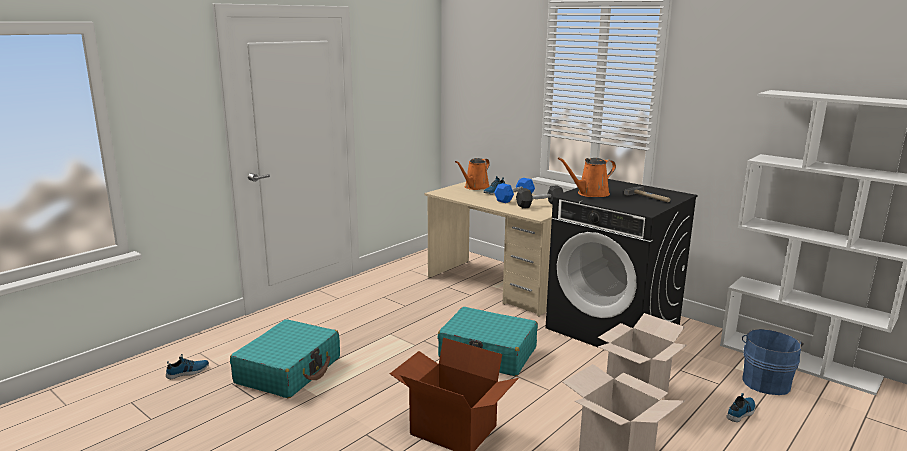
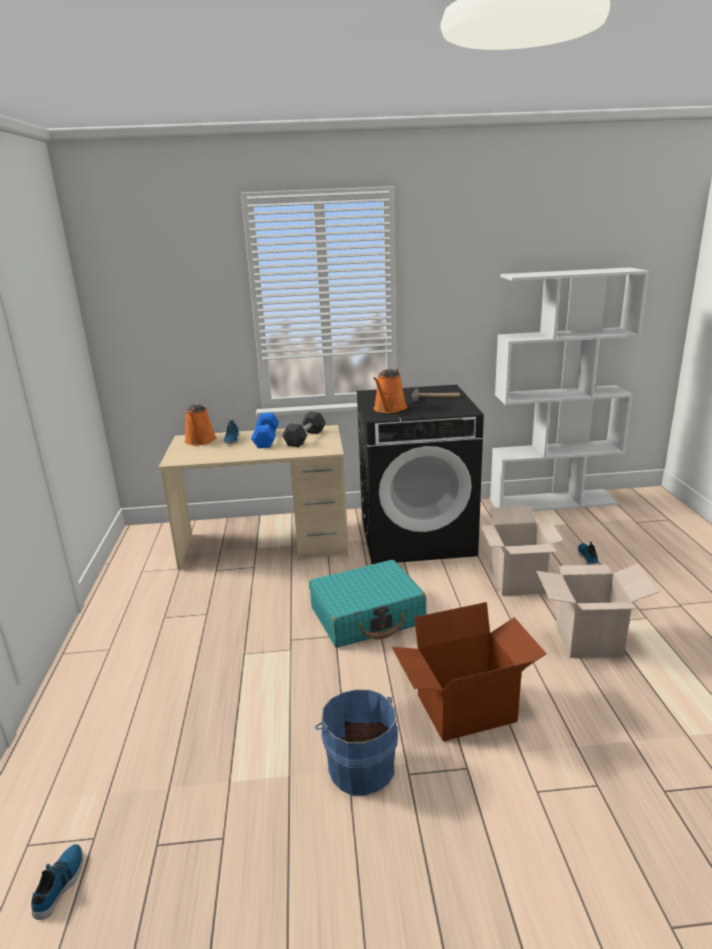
camera: 45 degrees left, 5 degrees up
turquoise suitcase [230,319,340,398] -> none
blue bucket [742,329,804,395] -> blue bucket moved to [315,690,398,796]

